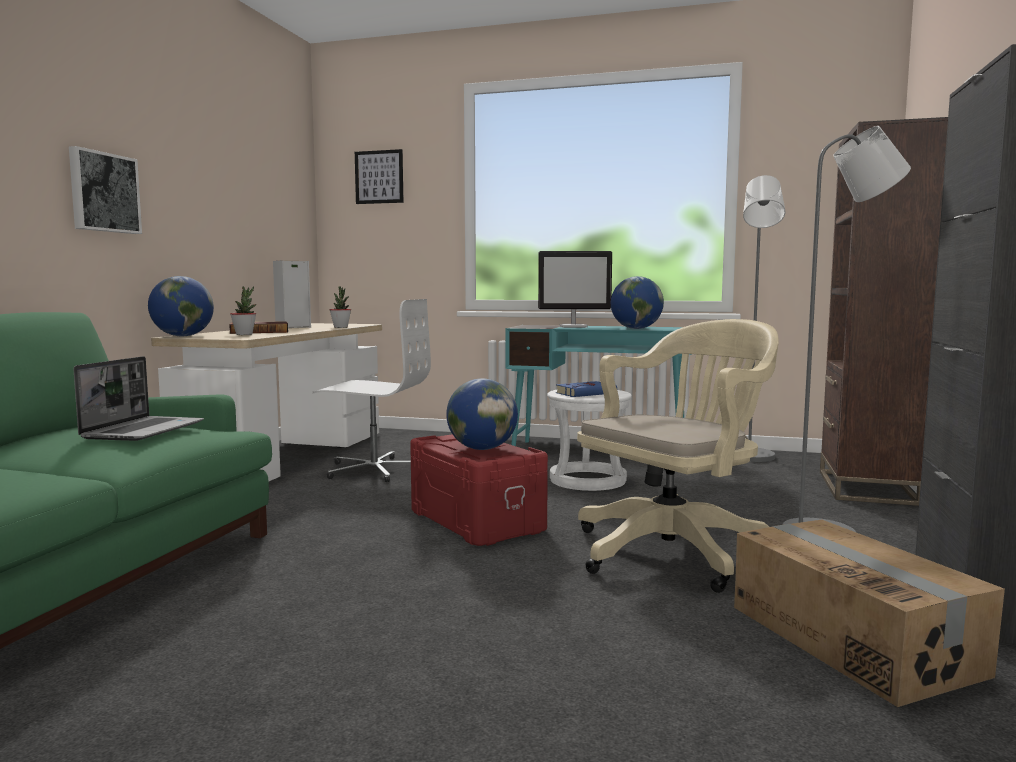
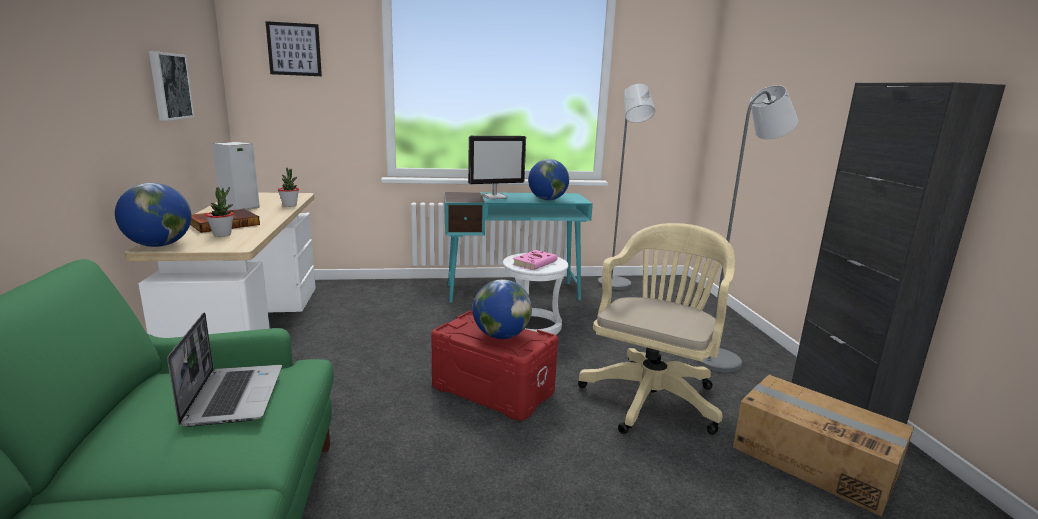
camera: 25 degrees left, 10 degrees up
picture [69,146,142,234] -> picture moved to [149,51,194,121]
white office chair [313,299,431,482] -> none
blue book [556,381,617,397] -> pink book [513,250,557,270]
brown bookcase [820,117,948,506] -> none

